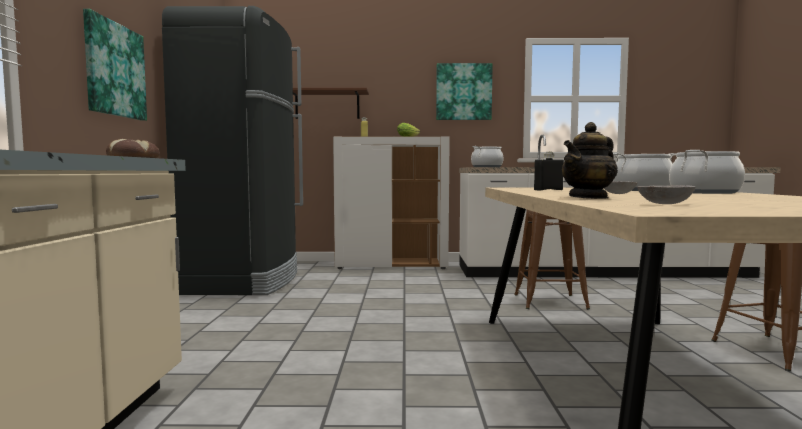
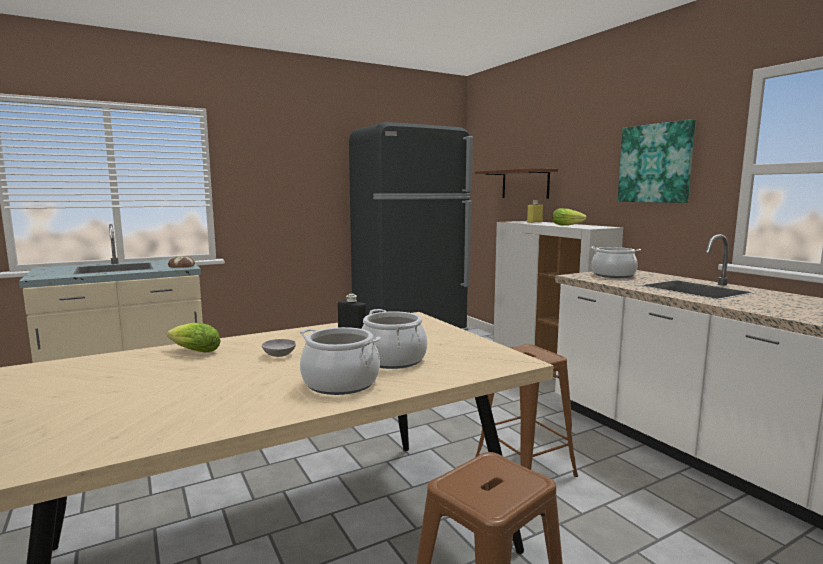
camera: 60 degrees right, 5 degrees up
picture [83,9,147,121] -> none
teapot [562,122,618,199] -> lettuce [167,323,221,353]
grey bowl [637,185,696,204] -> none

